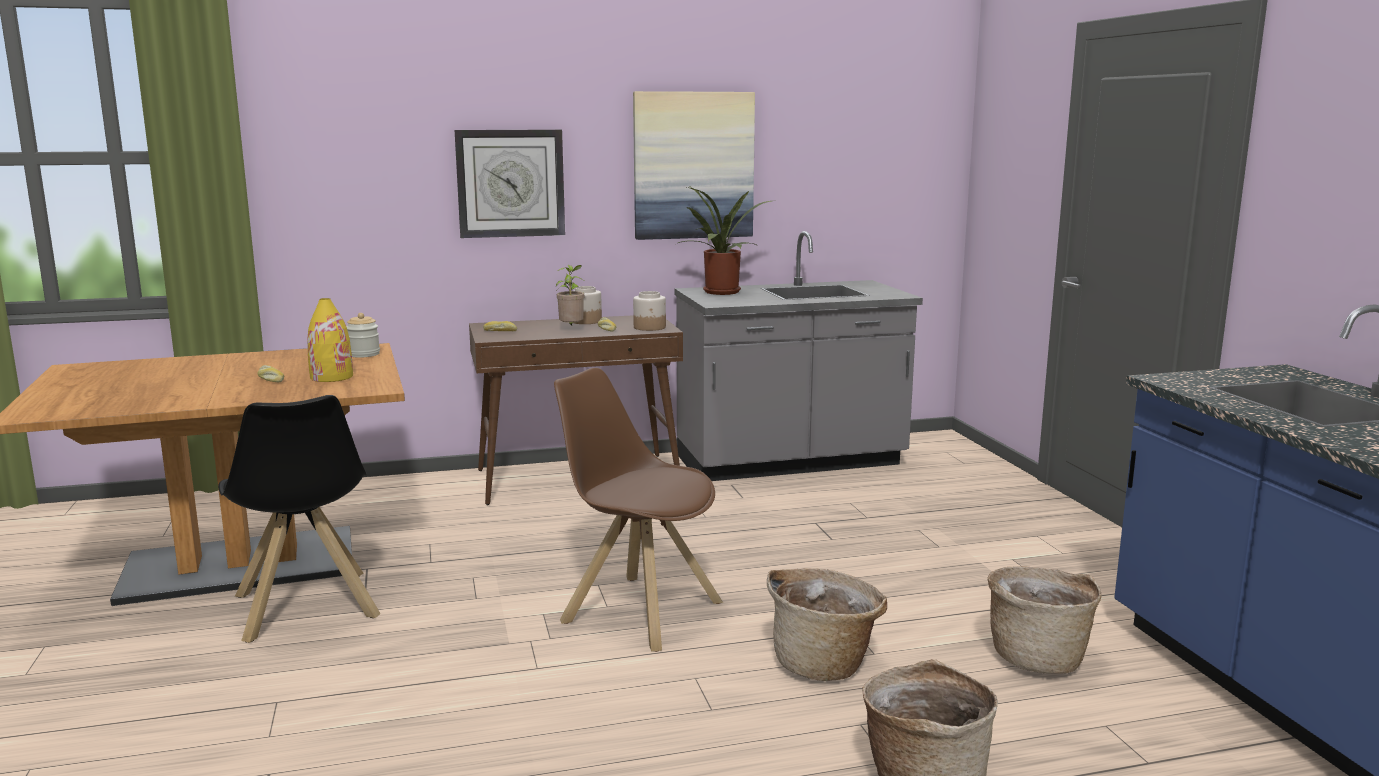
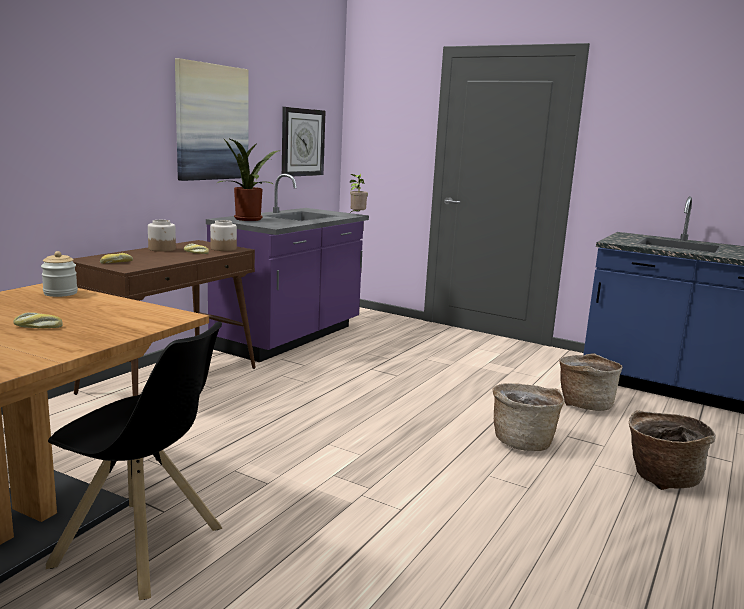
camera: 45 degrees left, 0 degrees up
yellow vase [307,298,353,382] -> none
wall clock [455,130,565,238] -> wall clock moved to [282,107,325,176]
brown chair [554,368,723,652] -> none
potted plant [556,265,586,326] -> potted plant moved to [350,174,368,213]
grey counter [674,231,923,481] -> purple counter [206,173,369,362]

